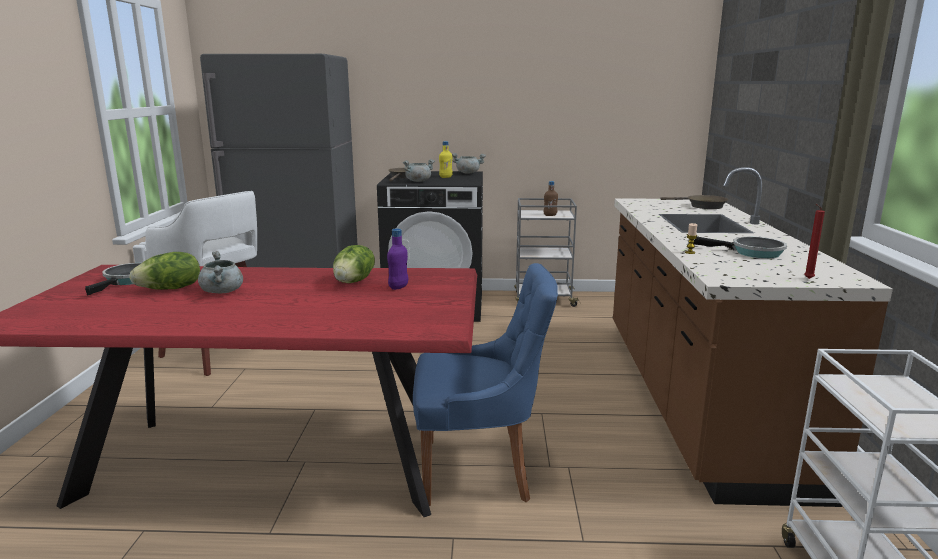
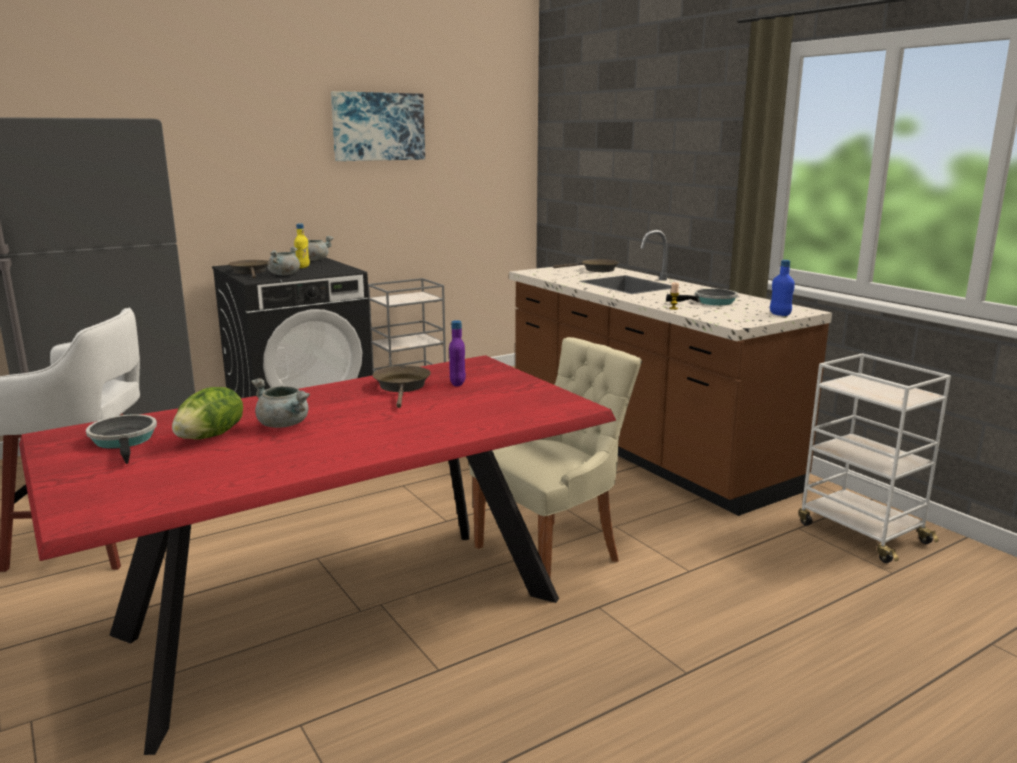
camera: 35 degrees left, 0 degrees up
lettuce [333,245,375,283] -> brown frying pan [373,366,431,408]
blue chair [413,263,558,506] -> beige chair [469,337,642,578]
brown bottle [544,181,558,216] -> none
red candle [804,204,825,279] -> blue bottle [770,260,795,316]
none -> picture [331,91,425,161]

